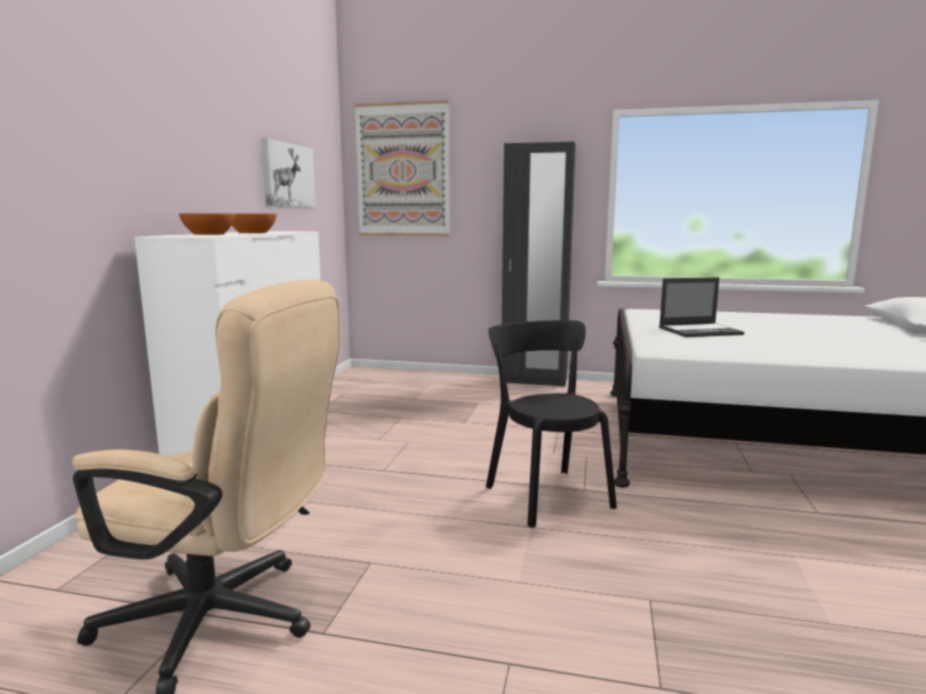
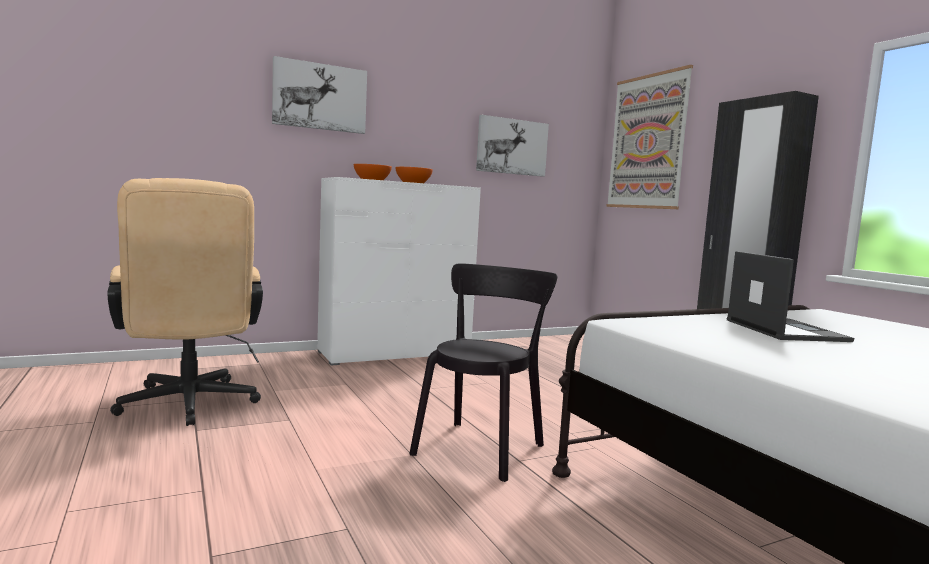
camera: 50 degrees right, 5 degrees down
laptop [659,277,744,337] -> laptop turned 135 degrees counterclockwise [727,251,854,342]
none -> picture [272,56,367,134]

